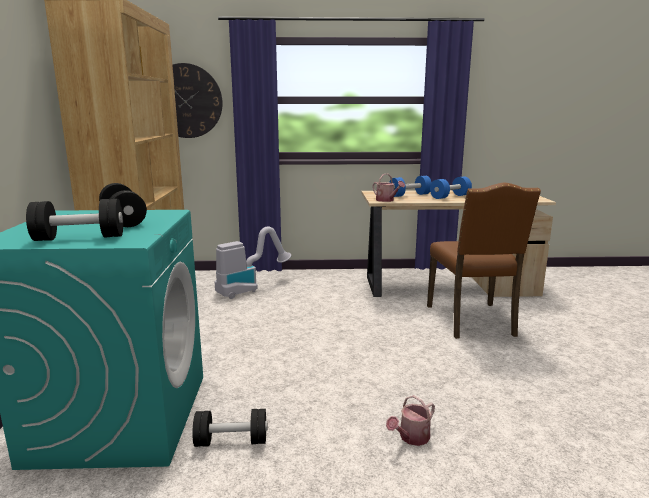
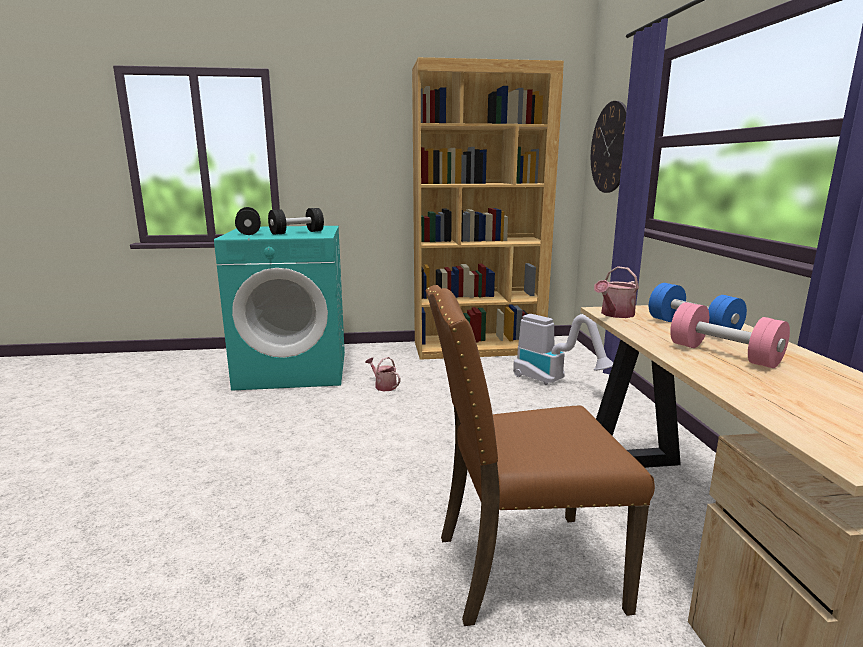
camera: 85 degrees right, 0 degrees up
black dumbbell [192,409,267,447] -> none
watering can [386,395,435,446] -> watering can moved to [365,357,401,391]
blue dumbbell [430,176,472,199] -> pink dumbbell [670,302,790,368]

